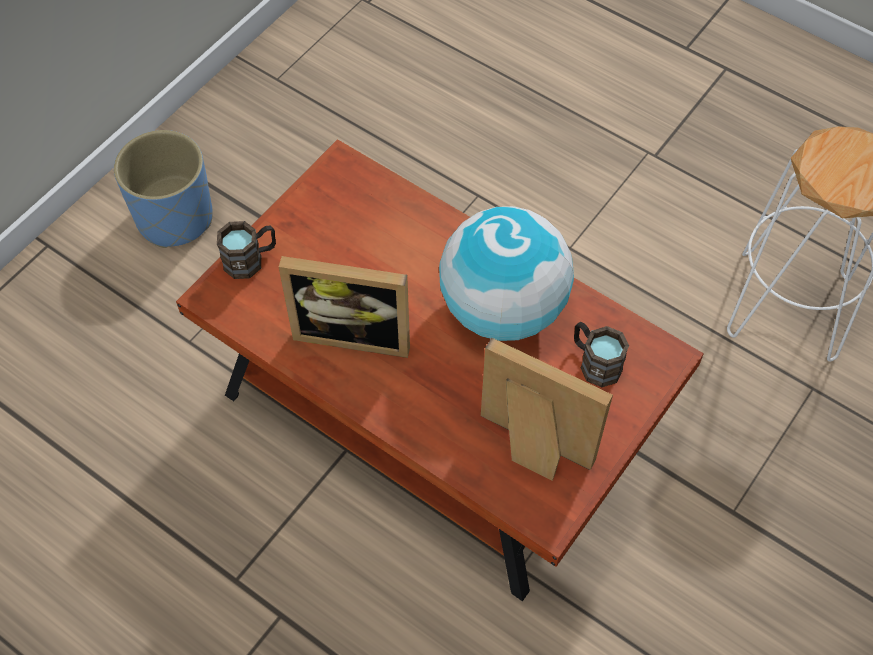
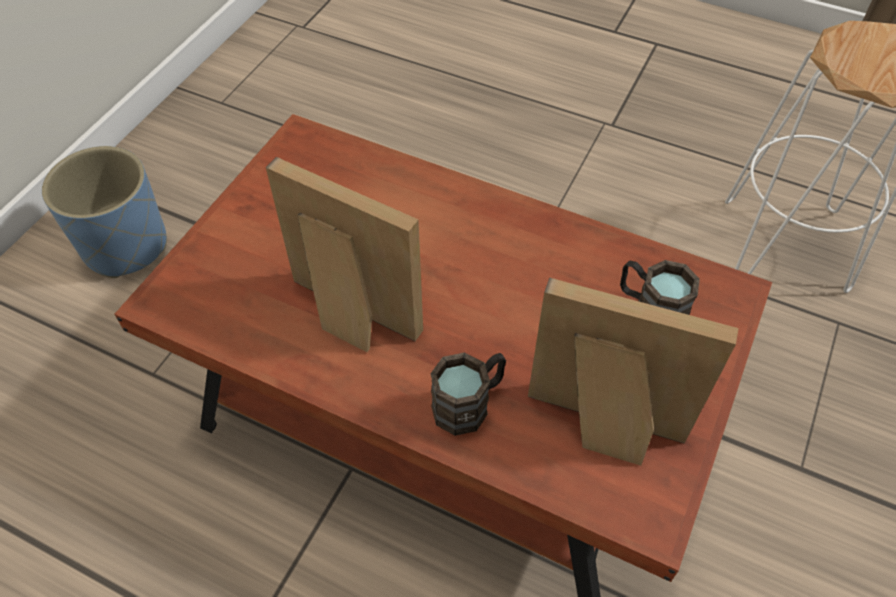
camera: 10 degrees left, 5 degrees down
brown mug [217,221,276,279] -> brown mug moved to [430,352,506,436]
picture frame [279,256,410,358] -> picture frame turned 150 degrees counterclockwise [266,157,423,352]
globe [439,206,574,341] -> none

